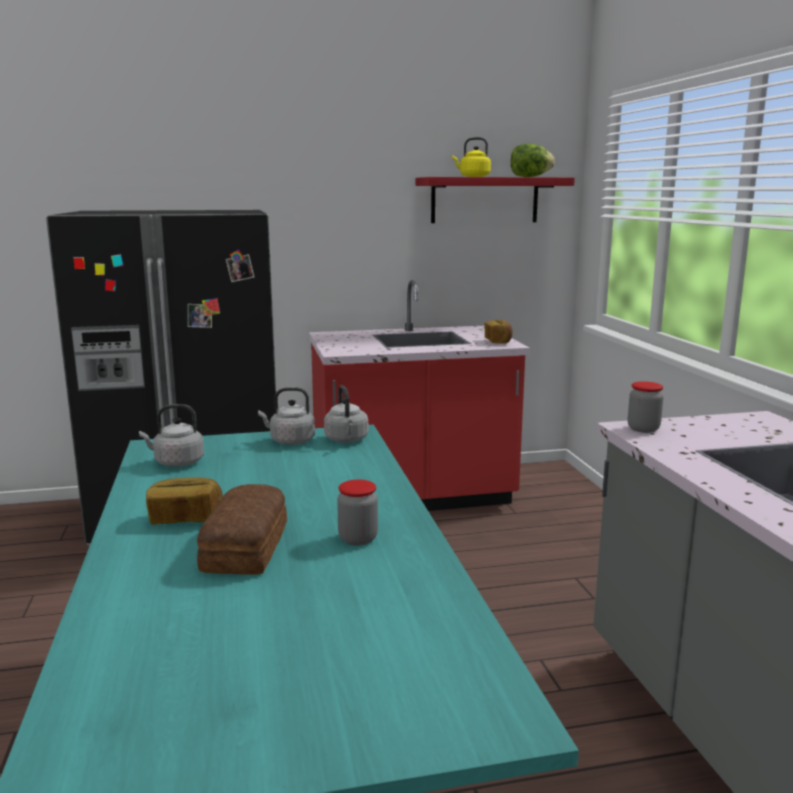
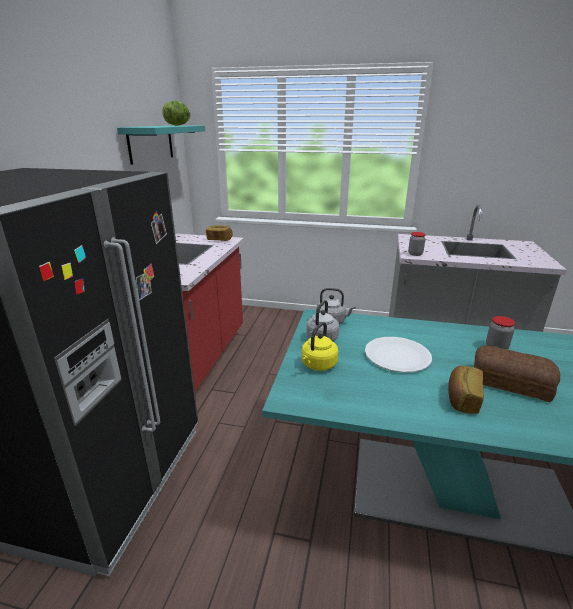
camera: 65 degrees left, 10 degrees up
grey kettle [139,404,204,467] -> none
red shelf [415,177,575,223] -> turquoise shelf [117,125,205,165]
yellow kettle [452,137,491,177] -> yellow kettle moved to [301,322,338,371]
none -> white plate [365,337,432,373]

